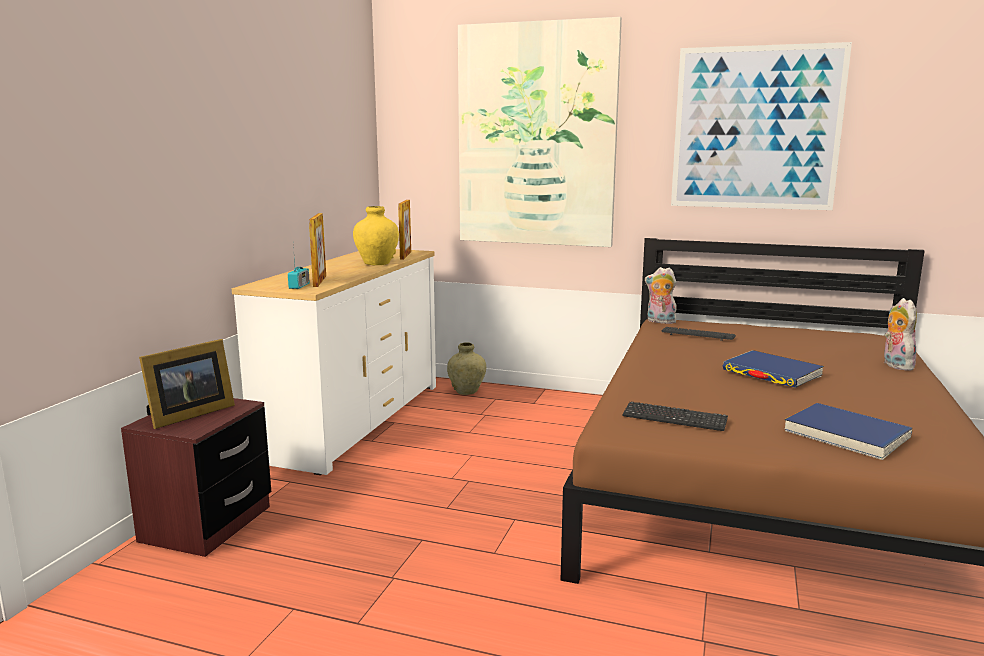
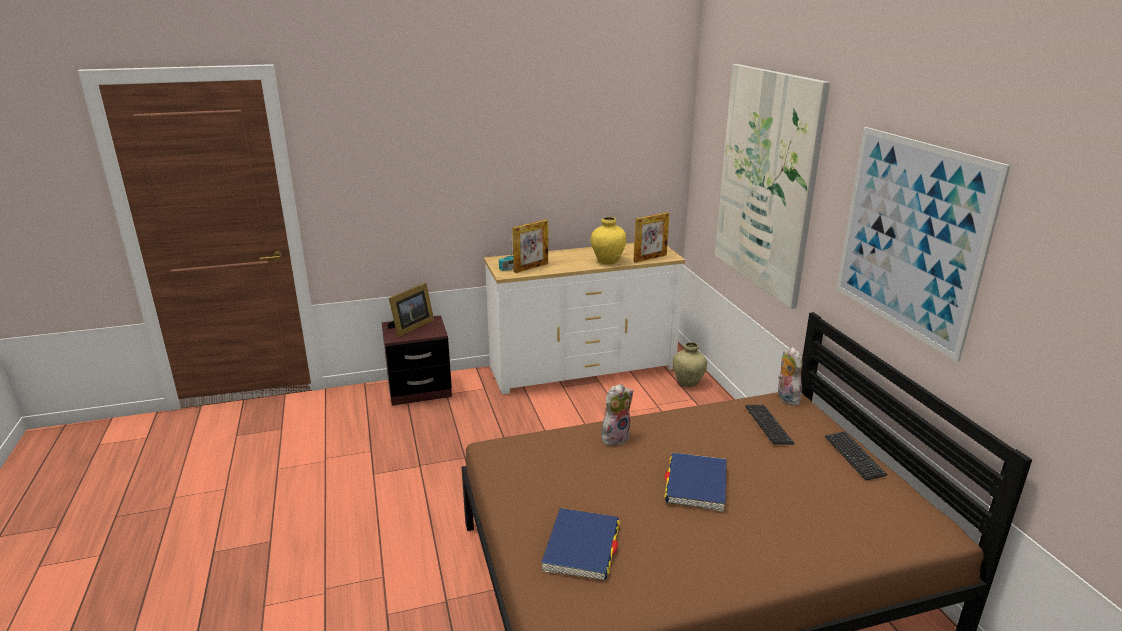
camera: 55 degrees right, 10 degrees up
picture frame [139,339,235,429] -> picture frame turned 60 degrees counterclockwise [388,283,434,337]
keyboard [623,402,728,431] -> keyboard moved to [825,431,888,480]
plush toy [884,298,917,371] -> plush toy moved to [601,384,633,446]

